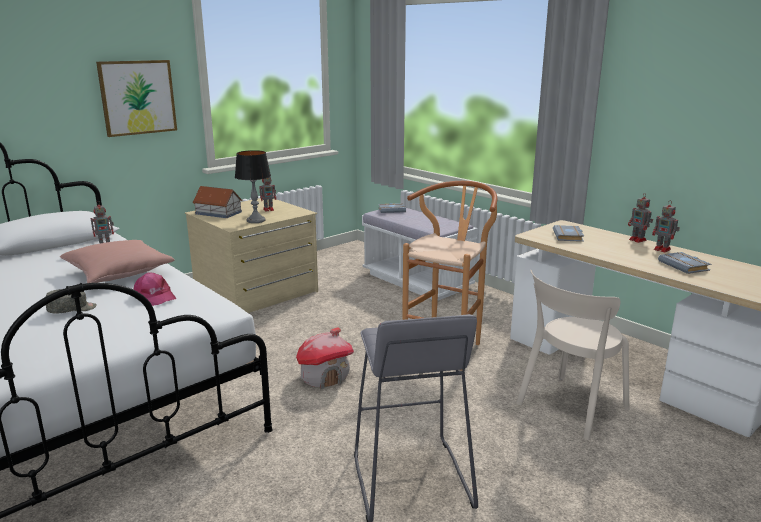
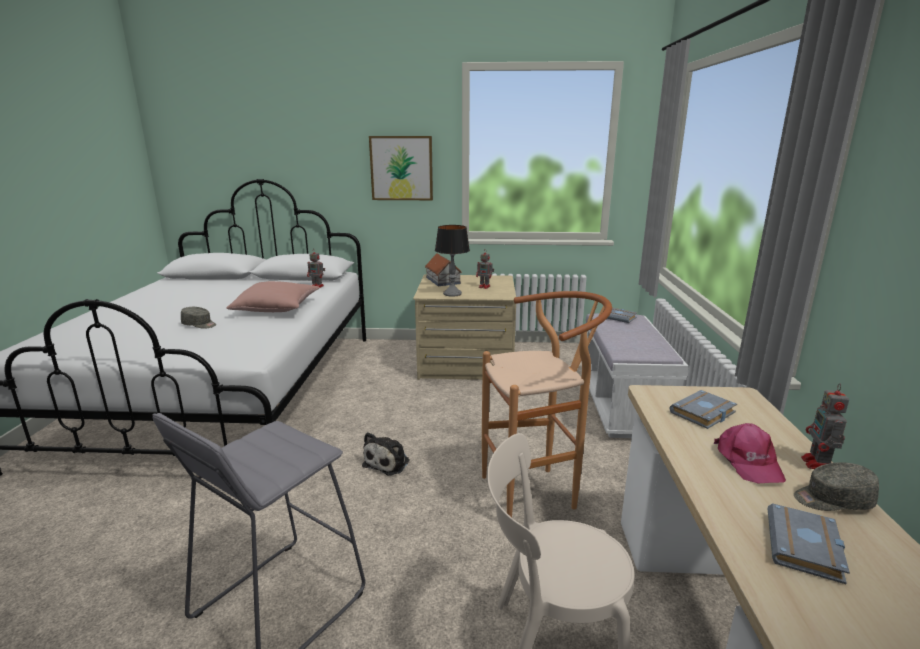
camera: 45 degrees right, 0 degrees up
pink cap [133,272,176,306] -> pink cap moved to [714,423,786,483]
toy house [296,327,354,389] -> plush toy [362,432,410,476]
toy robot [652,200,680,253] -> grey cap [794,462,879,511]

